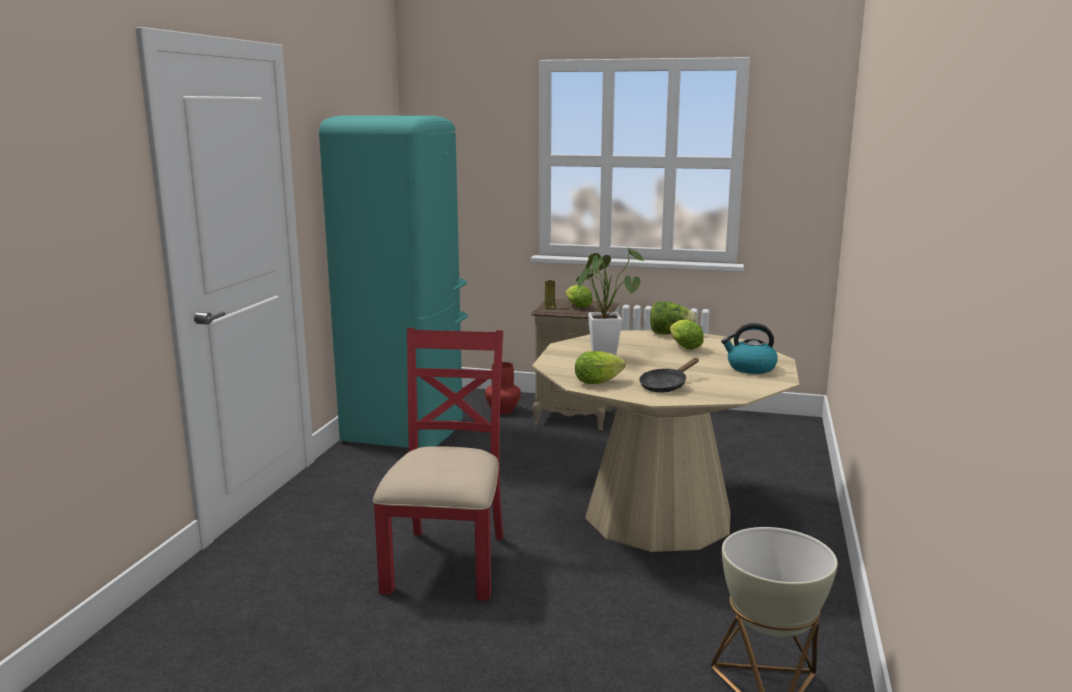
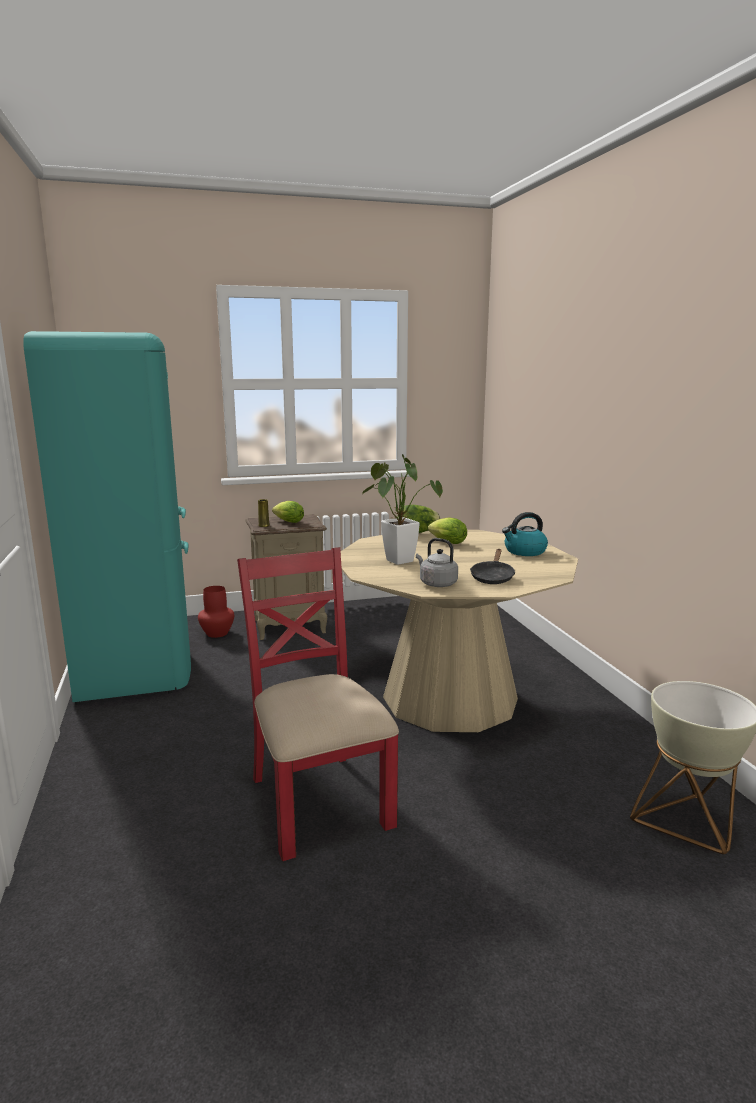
camera: 30 degrees left, 0 degrees up
lettuce [575,351,626,384] -> grey kettle [416,538,458,587]

